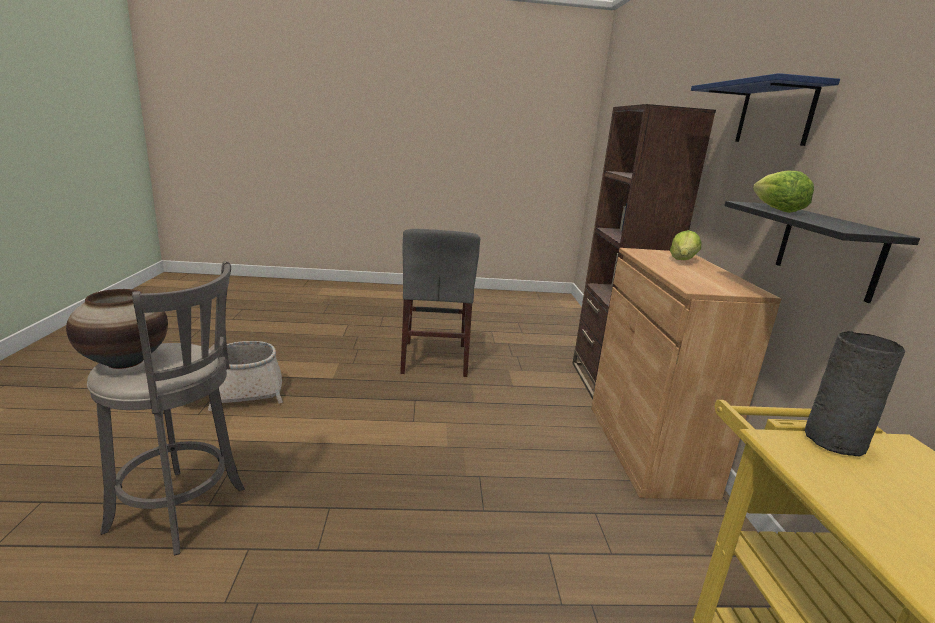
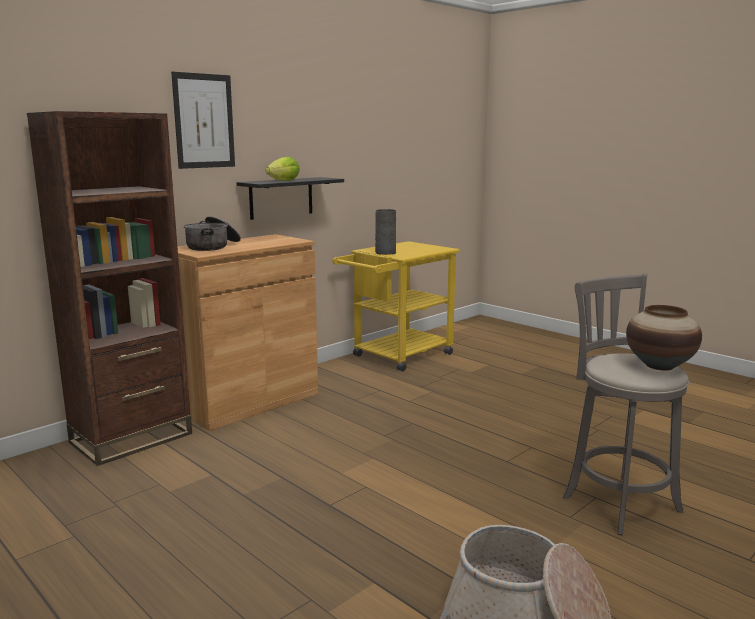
camera: 130 degrees left, 5 degrees down
grey chair [400,229,480,377] -> none
lettuce [670,230,701,260] -> cooking pot [184,217,241,251]
blue shelf [691,73,840,146] -> picture [171,72,235,169]

